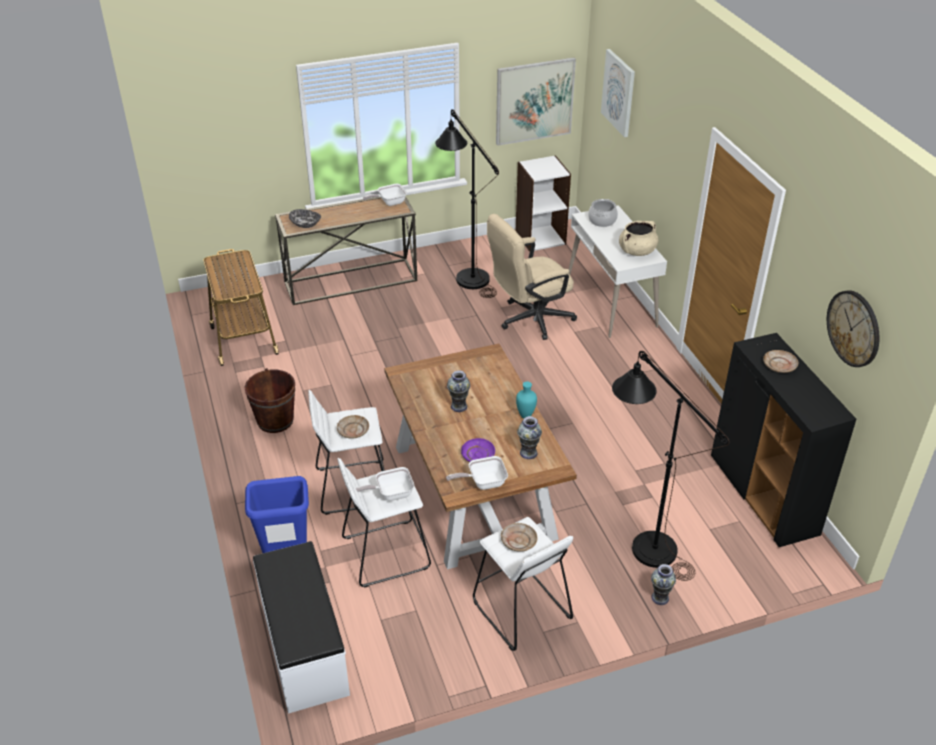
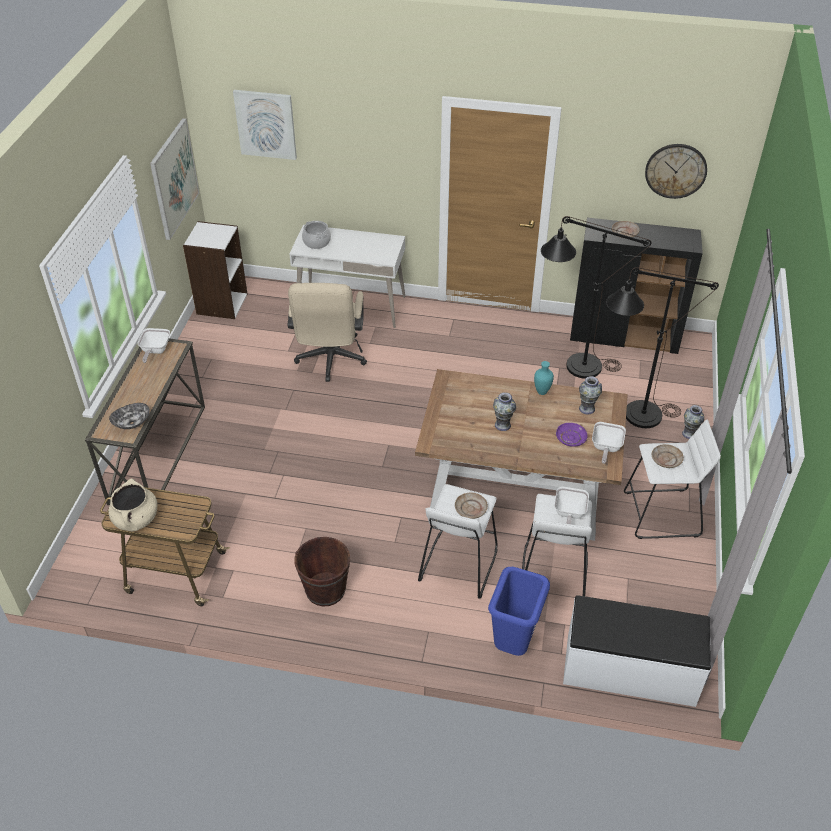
camera: 60 degrees left, 5 degrees up
black floor lamp [435,109,499,298] -> black floor lamp moved to [541,216,652,379]
beige cooking pot [619,221,659,256] -> beige cooking pot moved to [109,479,157,532]

